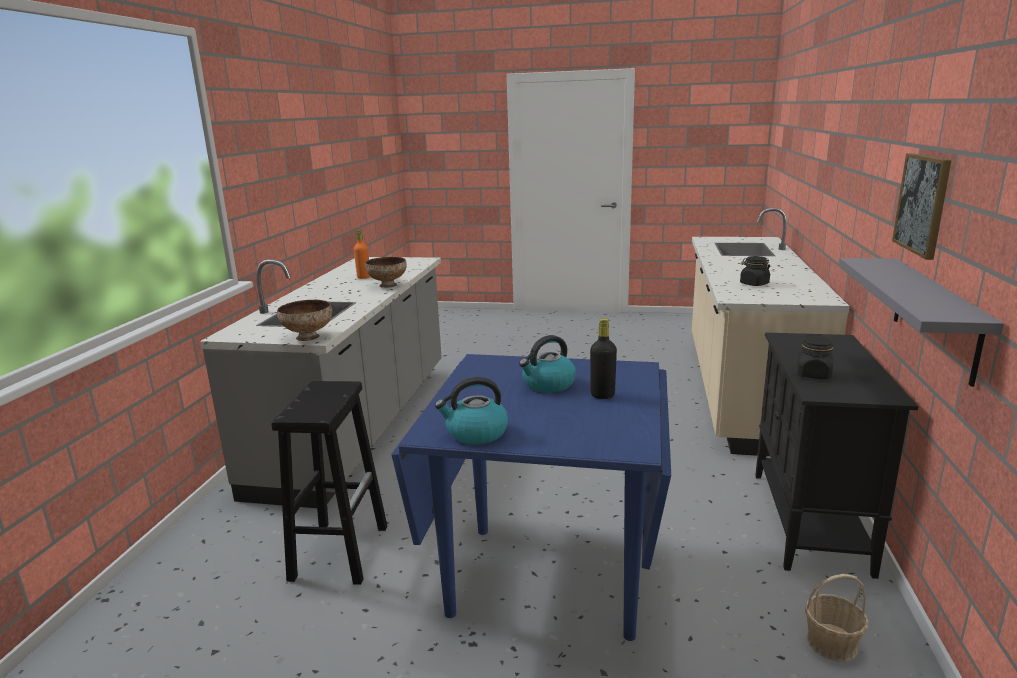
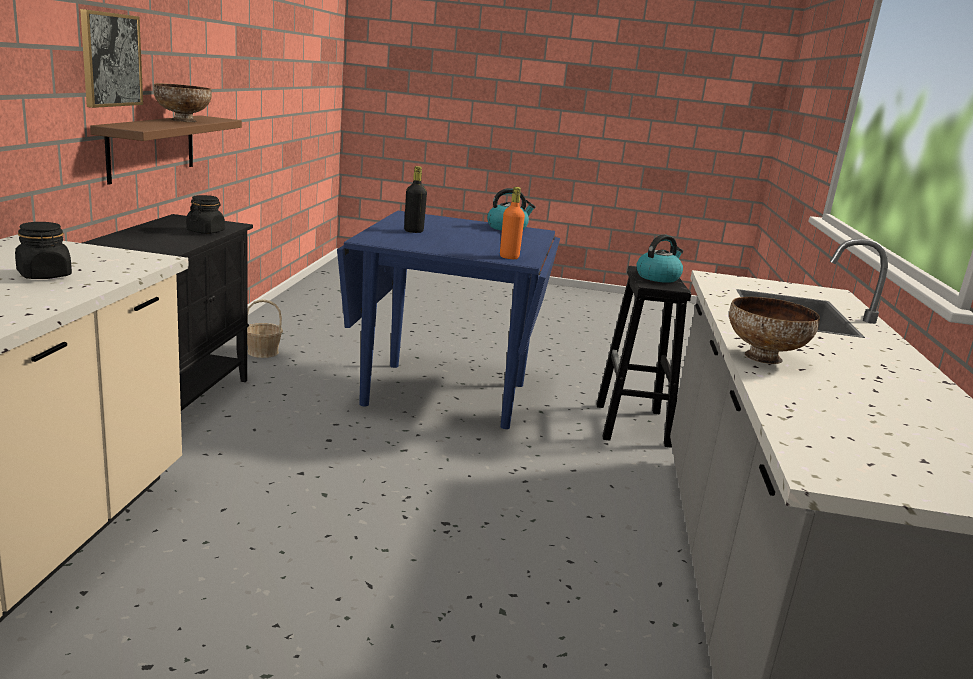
camera: 175 degrees right, 0 degrees up
bowl [277,300,332,341] -> bowl moved to [153,83,212,122]
orange bottle [354,230,370,279] -> orange bottle moved to [500,187,525,259]
kettle [519,335,576,393] -> kettle moved to [636,234,683,283]
grey shelf [839,258,1004,387] -> brown shelf [90,115,242,185]

